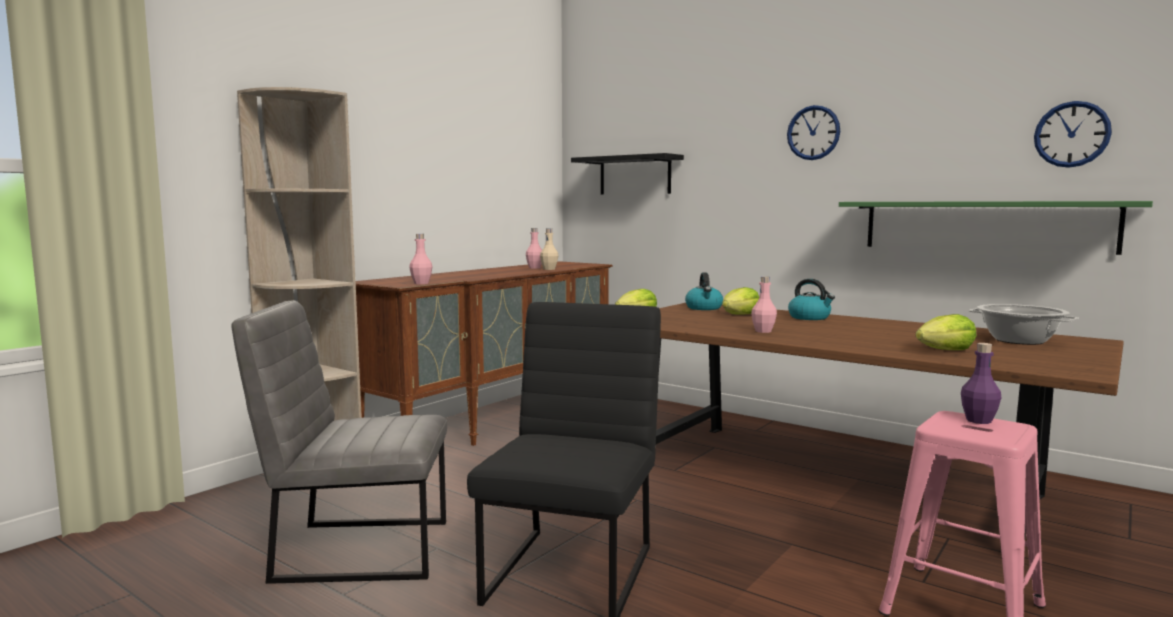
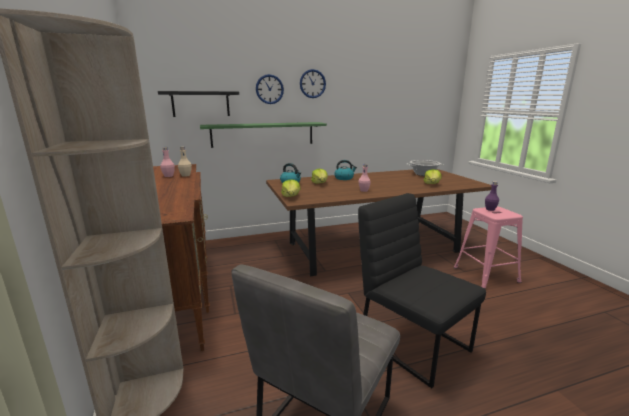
camera: 55 degrees left, 10 degrees up
pink bottle [409,234,432,284] -> none
green shelf [839,201,1153,255] -> green shelf moved to [200,122,327,148]
wall clock [1034,101,1112,168] -> wall clock moved to [256,74,284,104]

